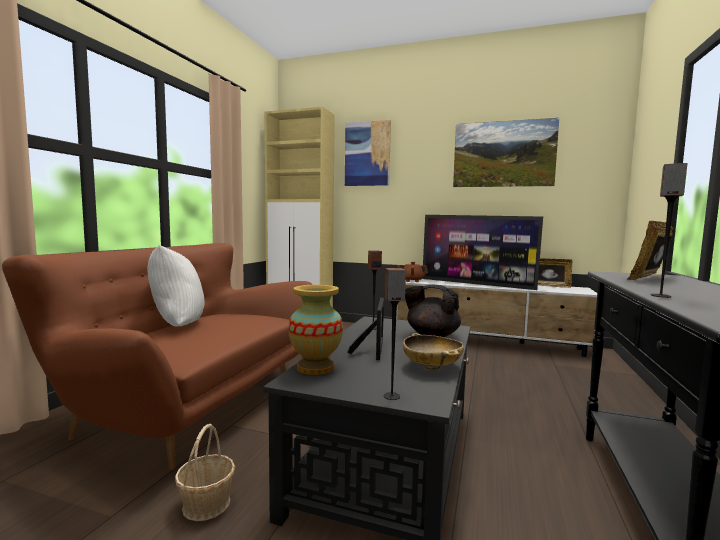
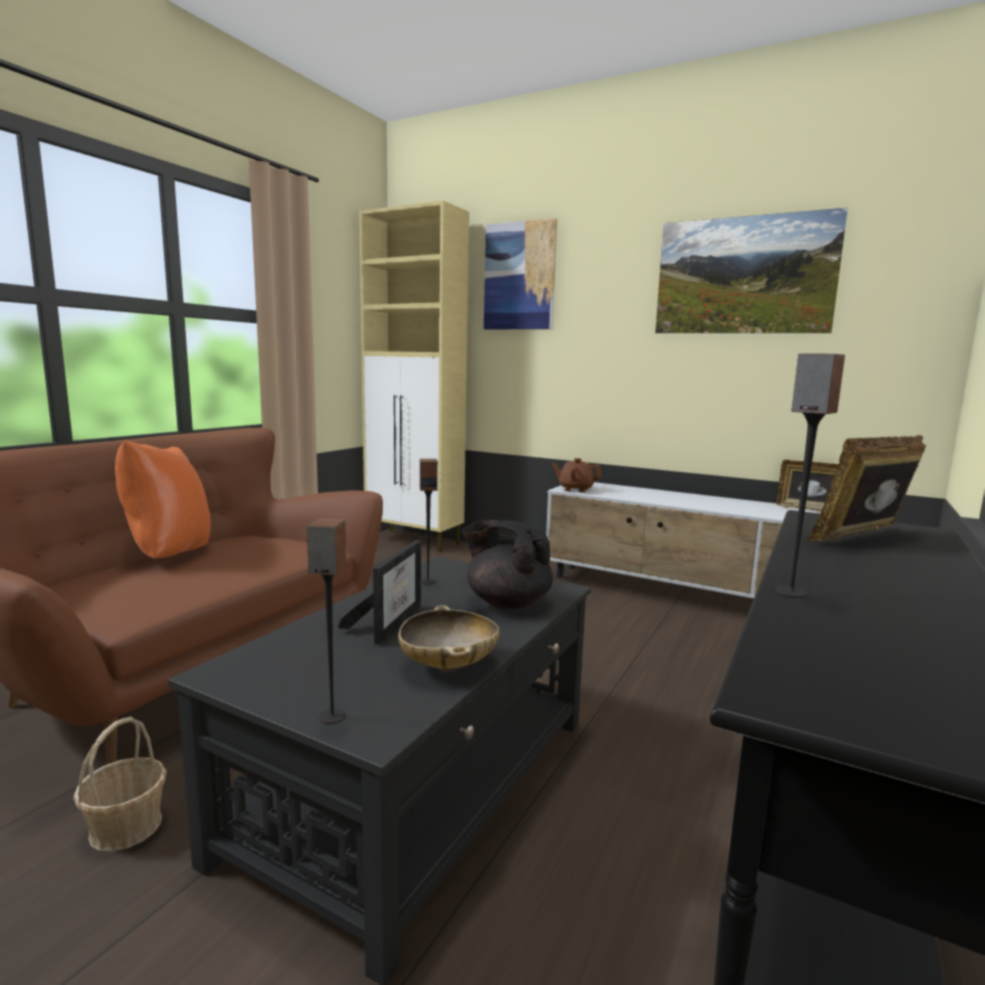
camera: 10 degrees right, 5 degrees up
white pillow [148,245,205,327] -> orange pillow [115,440,211,559]
vase [288,285,343,375] -> none
television [422,215,543,290] -> none

